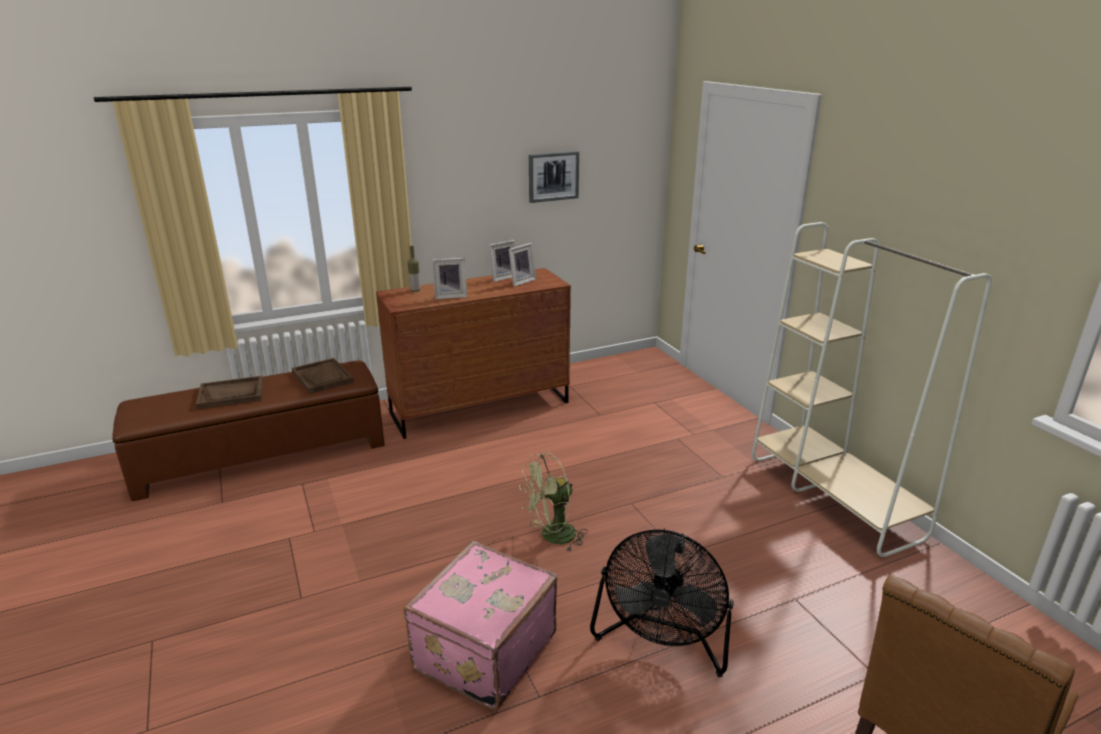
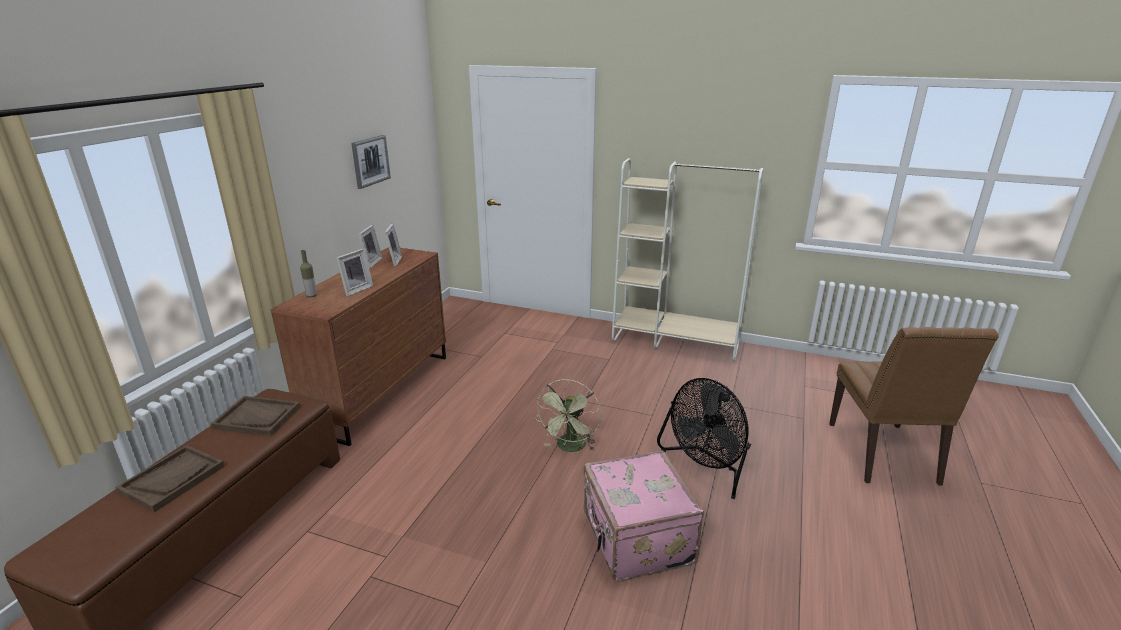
camera: 45 degrees left, 0 degrees up
black fan [590,528,734,677] -> black fan turned 75 degrees clockwise [657,378,751,499]

